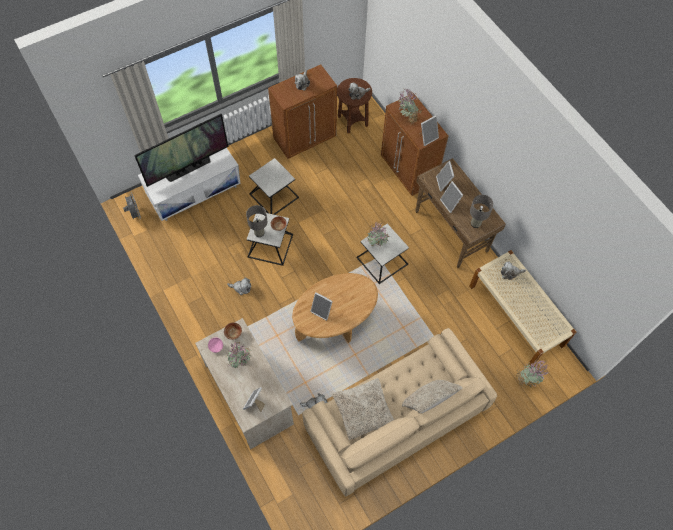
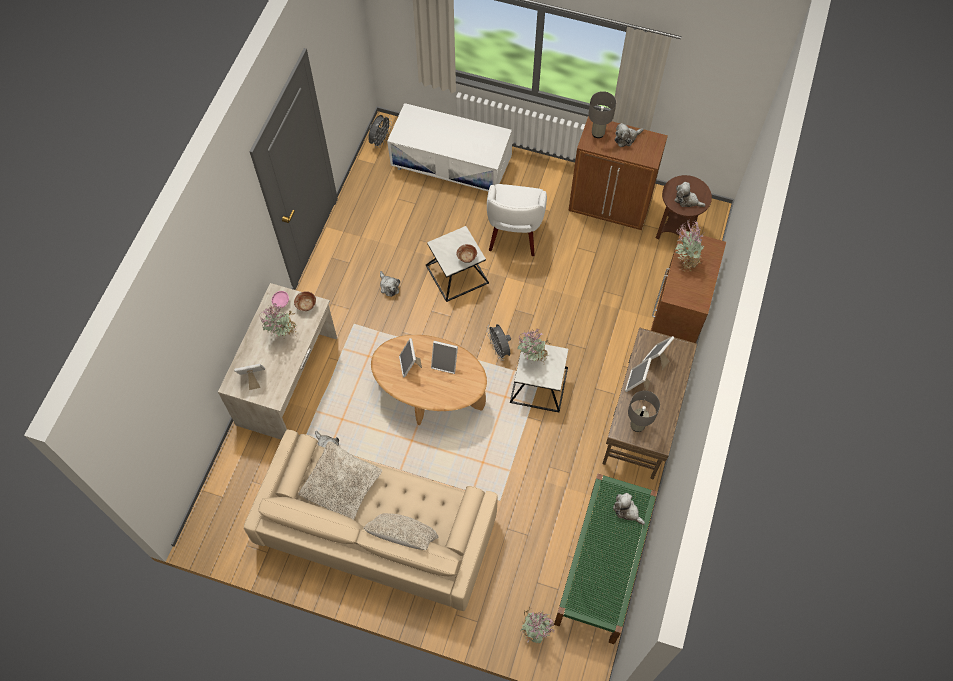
camera: 50 degrees right, 0 degrees up
television [134,114,228,187] -> none
grey table lamp [246,205,267,237] -> grey table lamp moved to [589,91,616,138]
side table [249,158,299,215] -> white armchair [487,184,547,256]
picture frame [420,115,439,146] -> picture frame moved to [431,341,458,374]
beige bench [469,250,576,365] -> green bench [554,473,657,644]
none -> grey fan [487,324,511,361]

